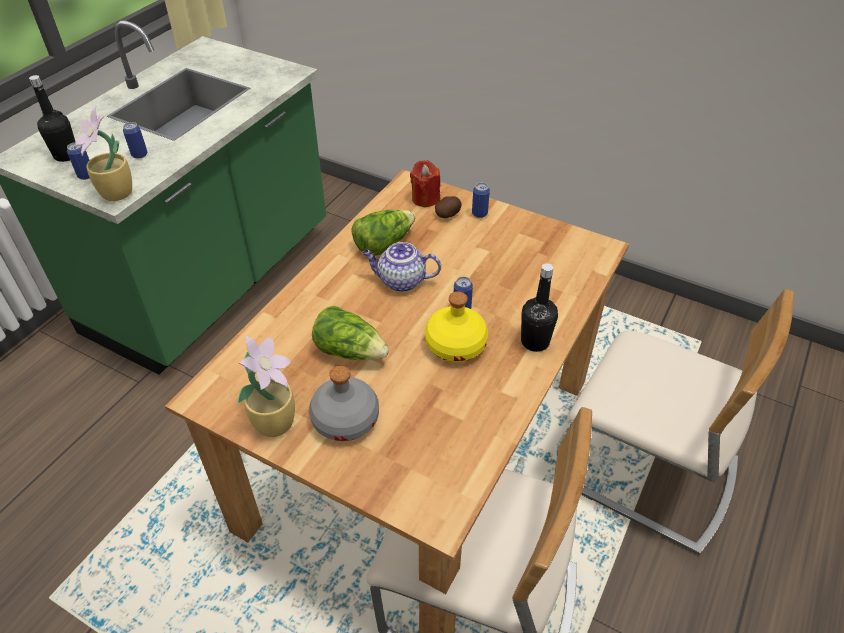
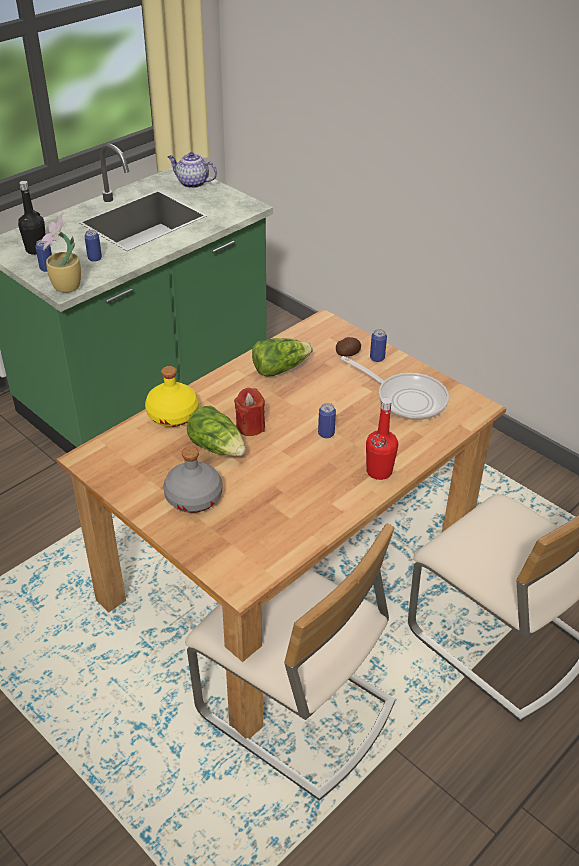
camera: 15 degrees right, 5 degrees down
potted plant [237,336,295,437] -> none
teapot [362,242,441,292] -> teapot moved to [168,152,217,188]
red candle [410,160,440,207] -> red candle moved to [234,388,265,436]
yellow bottle [425,291,488,362] -> yellow bottle moved to [145,366,199,427]
black bottle [521,263,558,352] -> red bottle [366,398,398,480]
none -> frying pan [341,356,449,420]

